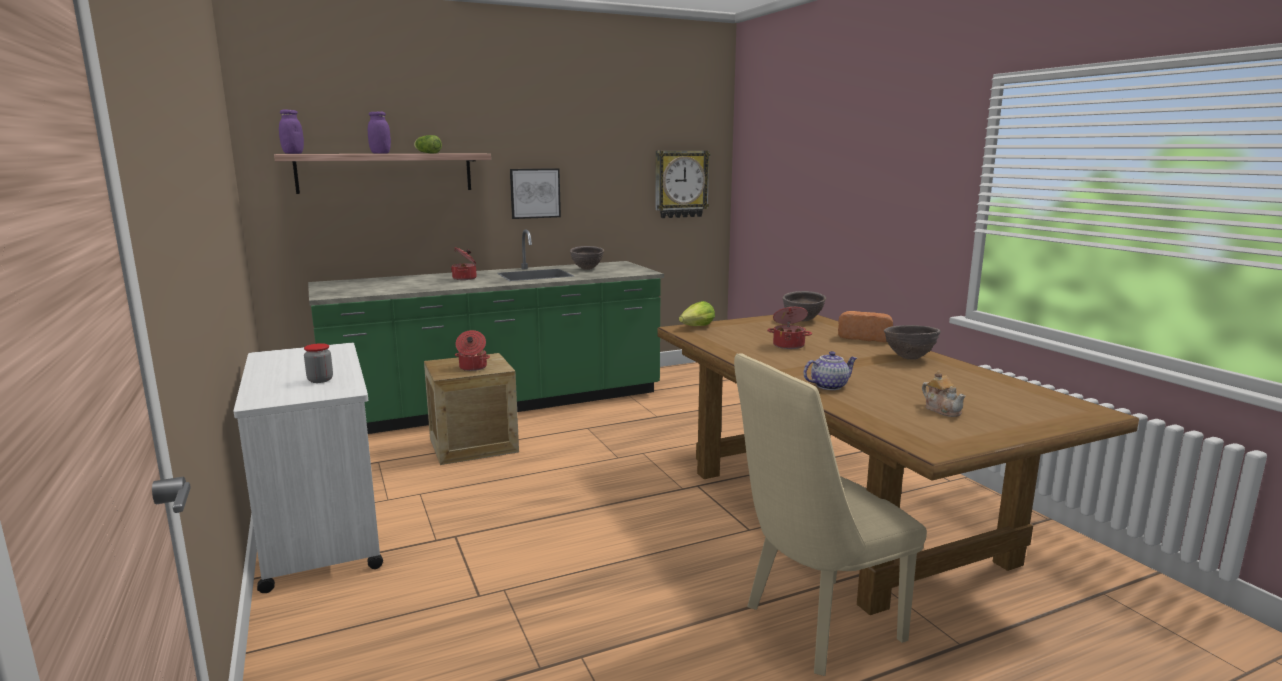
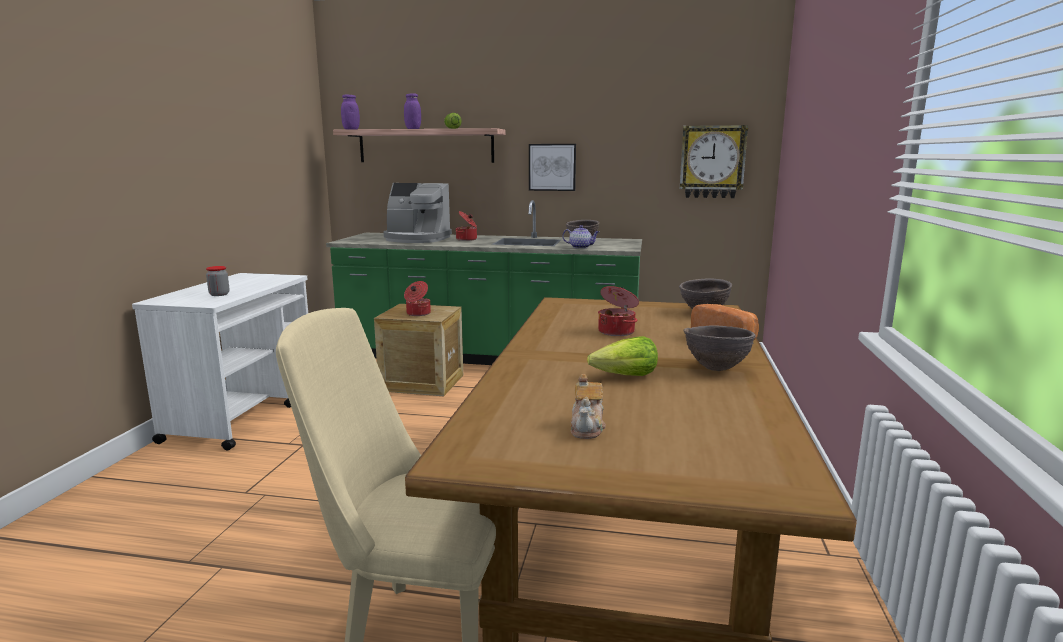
camera: 35 degrees right, 0 degrees up
lettuce [679,301,715,326] -> lettuce moved to [587,336,658,376]
teapot [804,351,857,390] -> teapot moved to [562,225,599,249]
none -> coffee machine [384,183,452,243]

